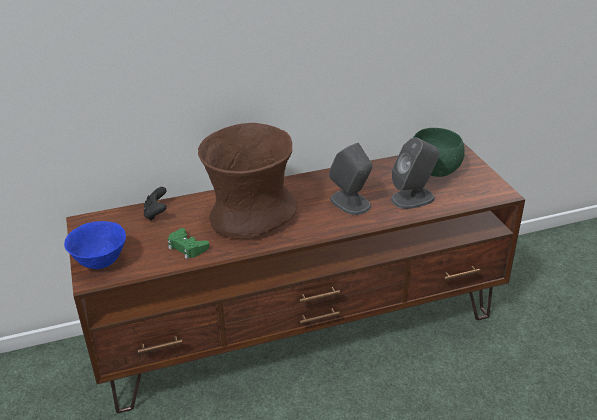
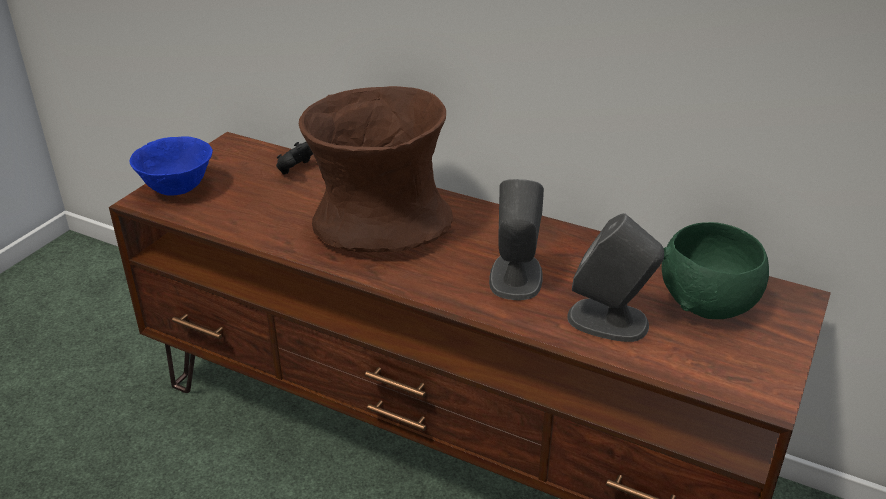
camera: 45 degrees right, 0 degrees up
green game controller [168,228,209,259] -> none

